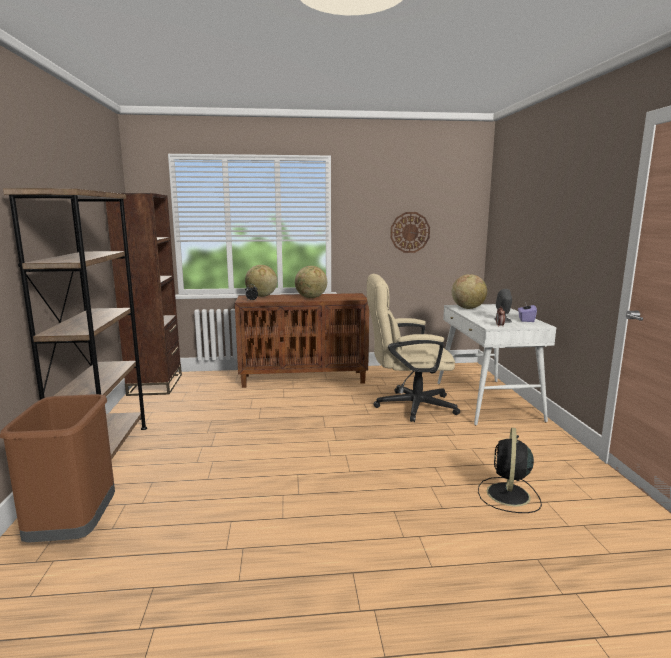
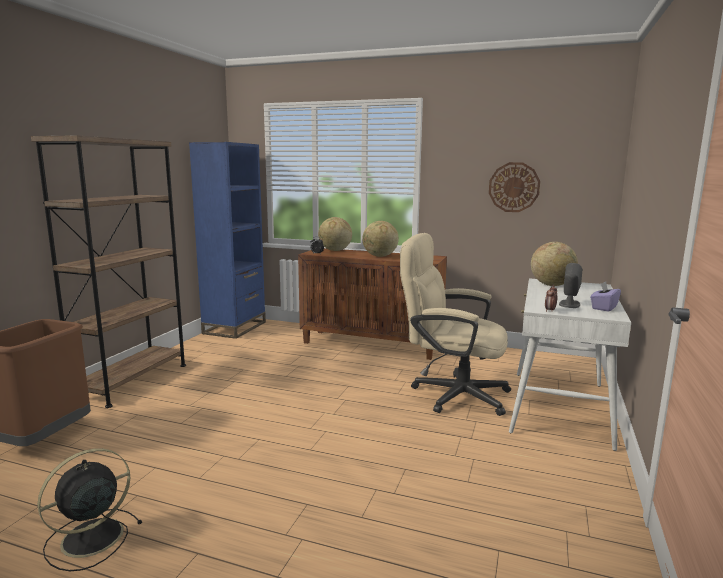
camera: 25 degrees right, 0 degrees up
brown bookcase [106,193,182,396] -> blue bookcase [189,142,266,339]
black fan [478,428,542,513] -> black fan moved to [38,448,142,571]

